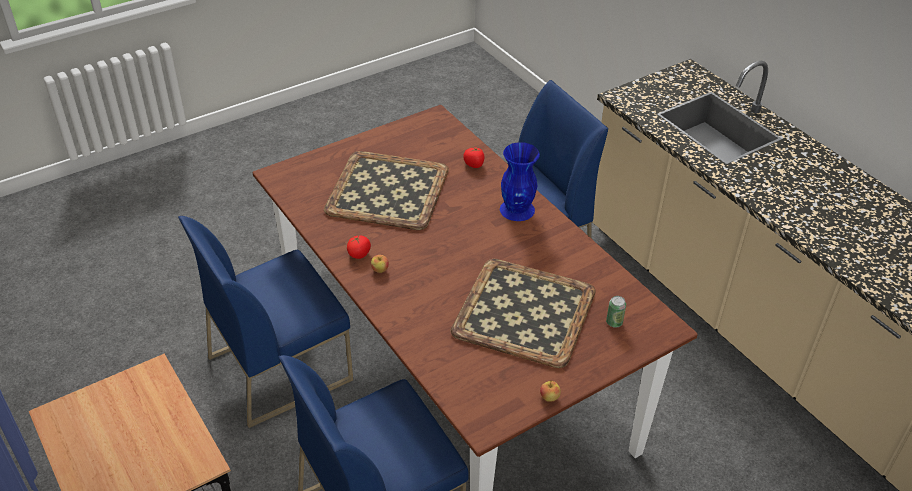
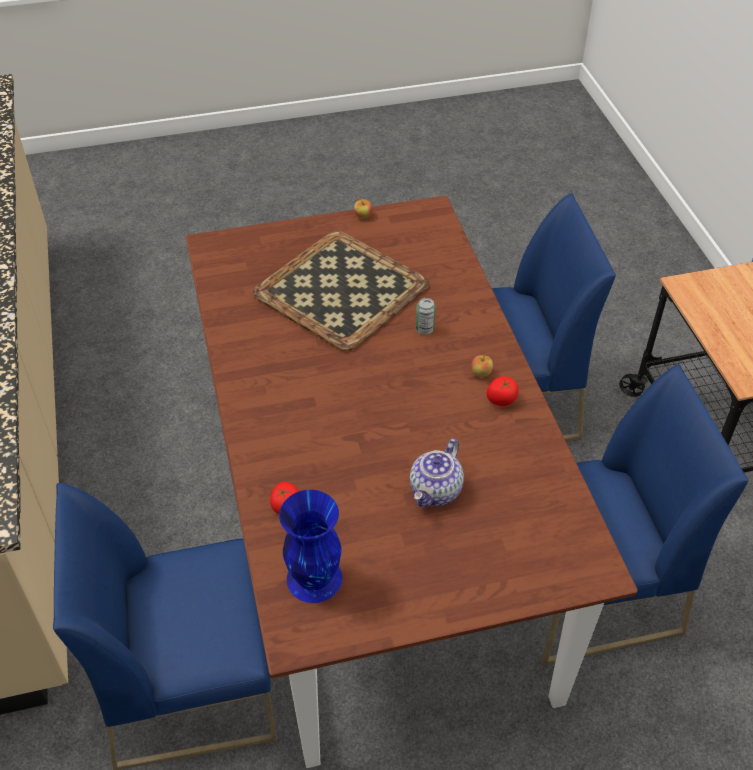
camera: 160 degrees left, 5 degrees up
tray [324,151,449,230] -> teapot [410,439,464,507]
blue vase [500,142,540,221] -> blue vase moved to [279,490,342,603]
can [606,296,626,328] -> can moved to [416,298,436,334]

